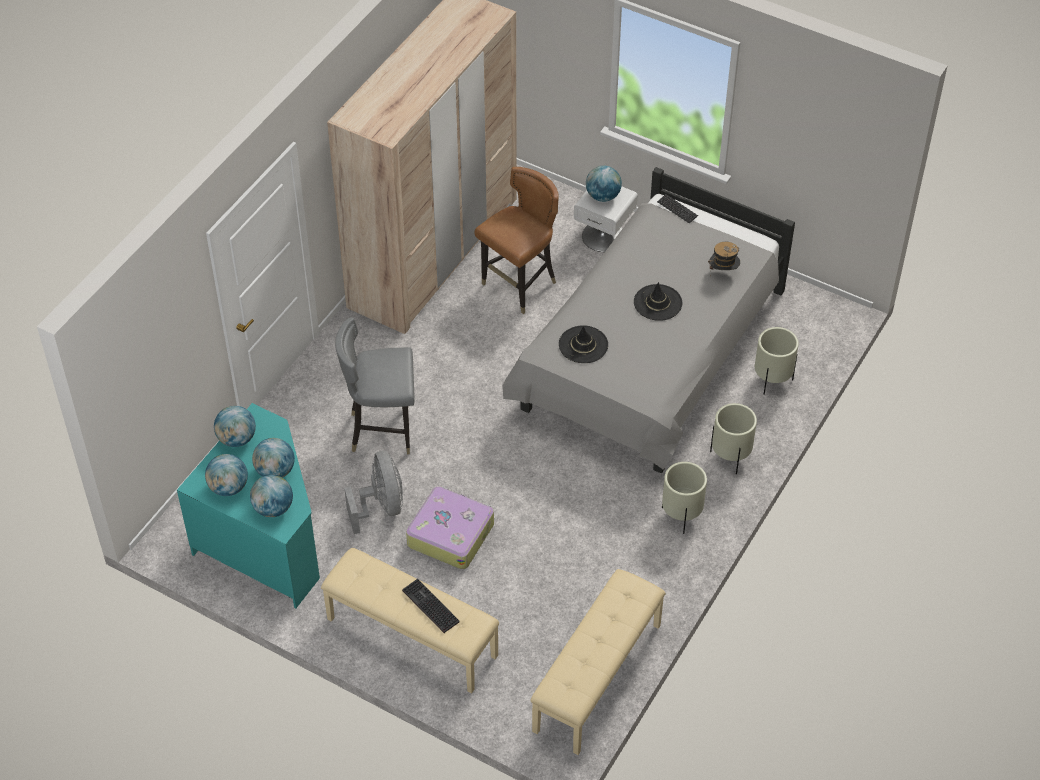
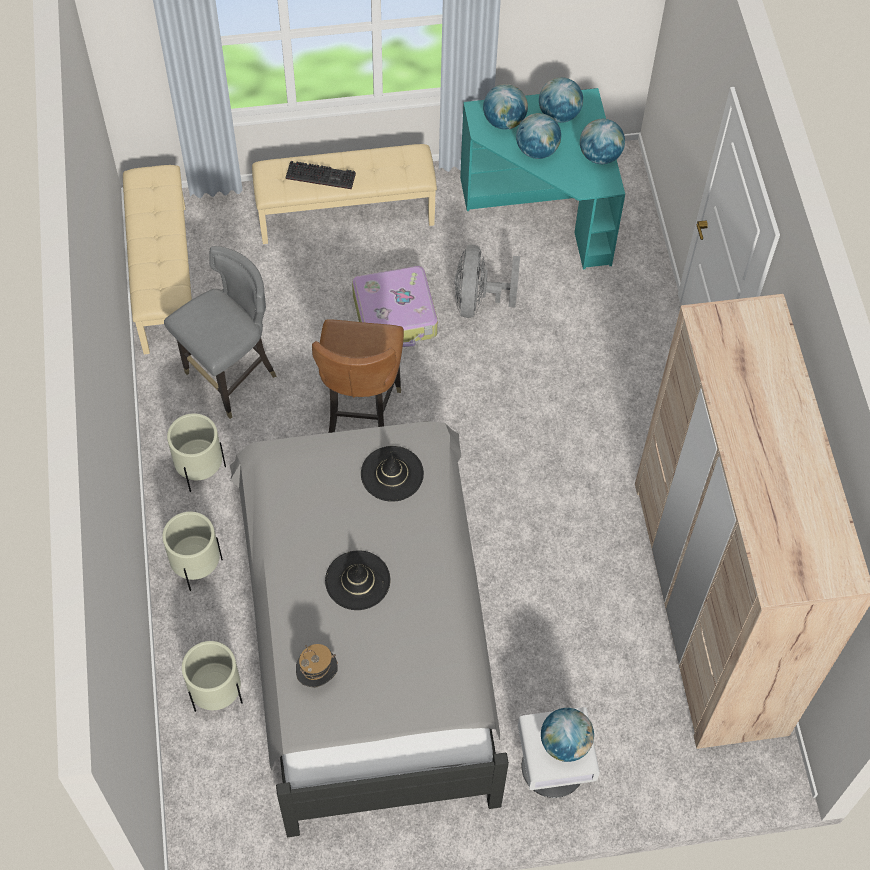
camera: 140 degrees right, 10 degrees up
grey chair [335,317,415,454] -> grey chair moved to [164,246,277,419]
grey fan [344,451,403,534] -> grey fan turned 60 degrees clockwise [454,245,520,318]
brown chair [474,167,559,314] -> brown chair moved to [312,320,404,433]
keyboard [657,194,698,224] -> none

